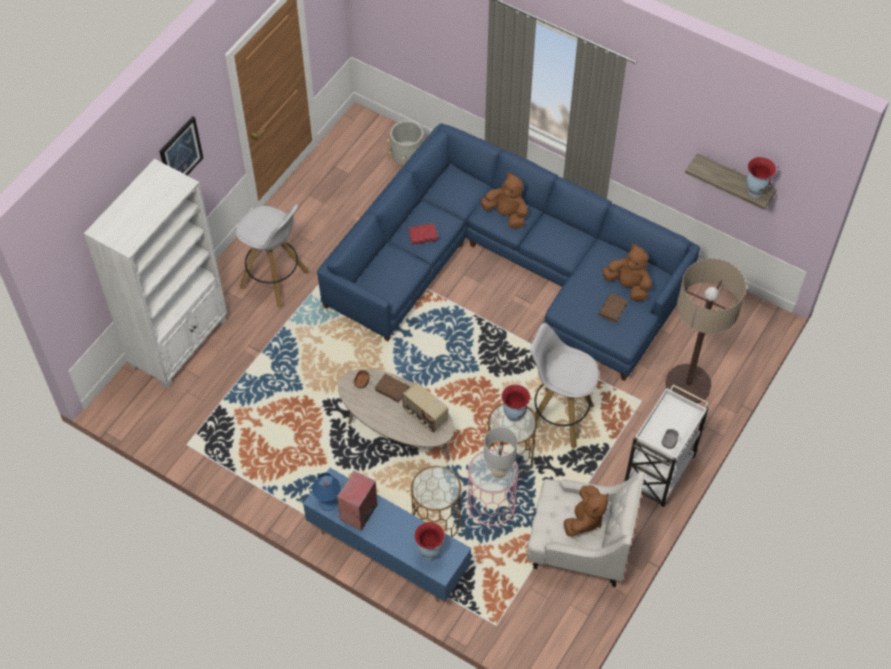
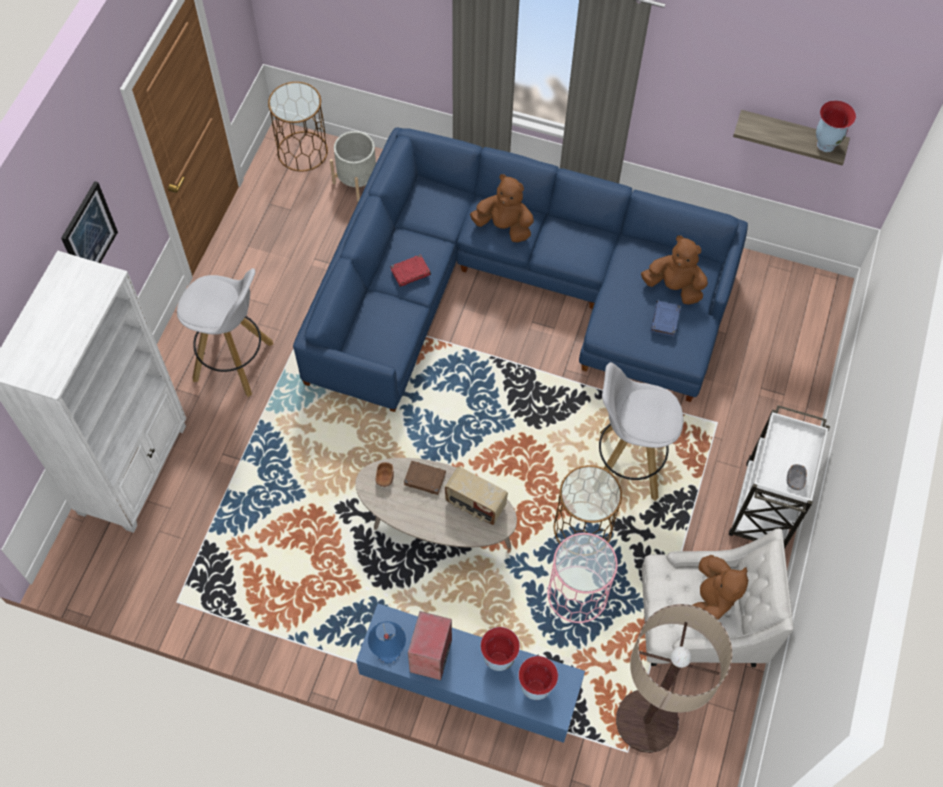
camera: 15 degrees left, 5 degrees up
brown side table [411,466,461,537] -> brown side table moved to [268,82,328,172]
white table lamp [484,427,517,478] -> none
vase [501,384,530,422] -> vase moved to [480,627,520,671]
brown book [598,293,628,323] -> blue book [650,301,681,337]
floor lamp [665,259,746,403] -> floor lamp moved to [616,604,732,753]

